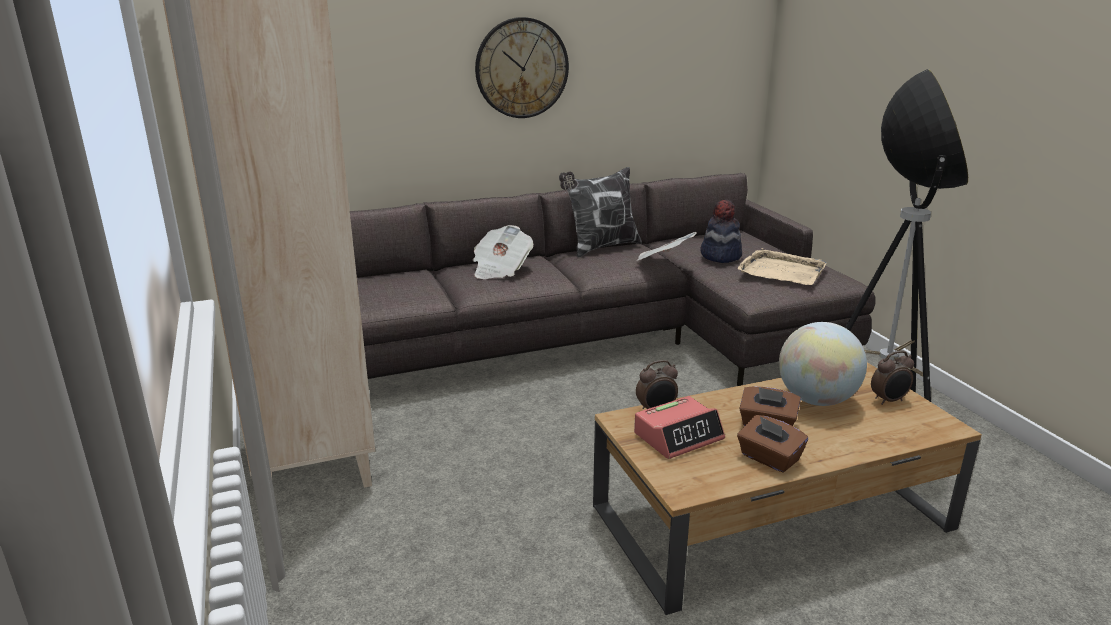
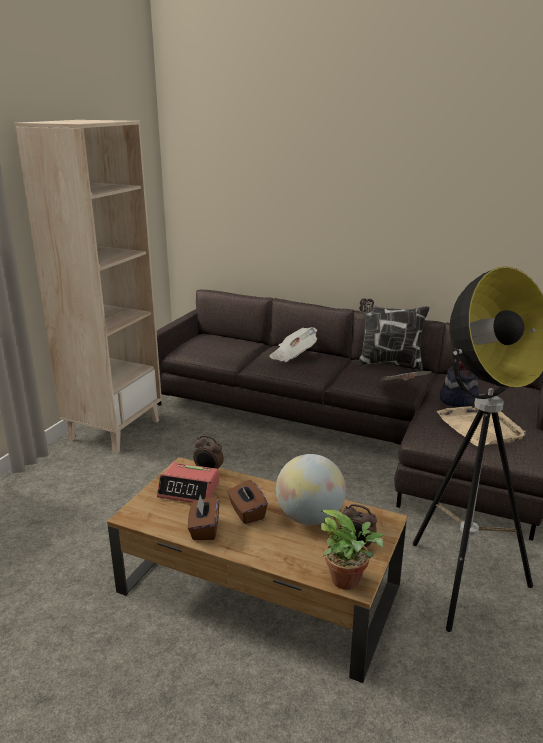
camera: 45 degrees right, 0 degrees up
wall clock [475,17,569,118] -> none
none -> potted plant [320,510,383,590]

